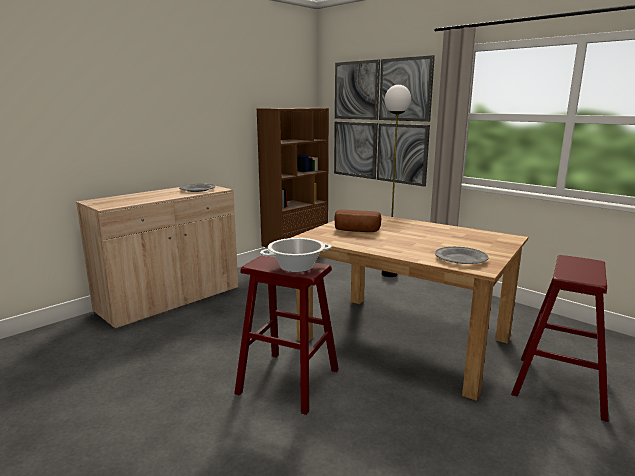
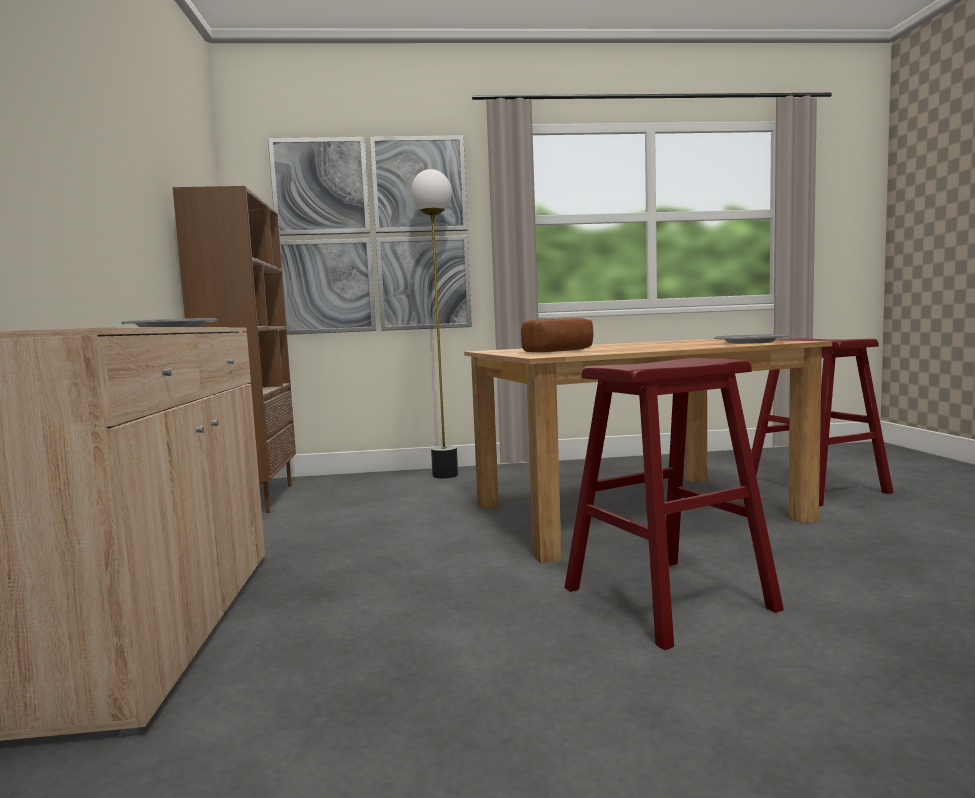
camera: 50 degrees left, 10 degrees down
cooking pot [260,238,332,272] -> none

